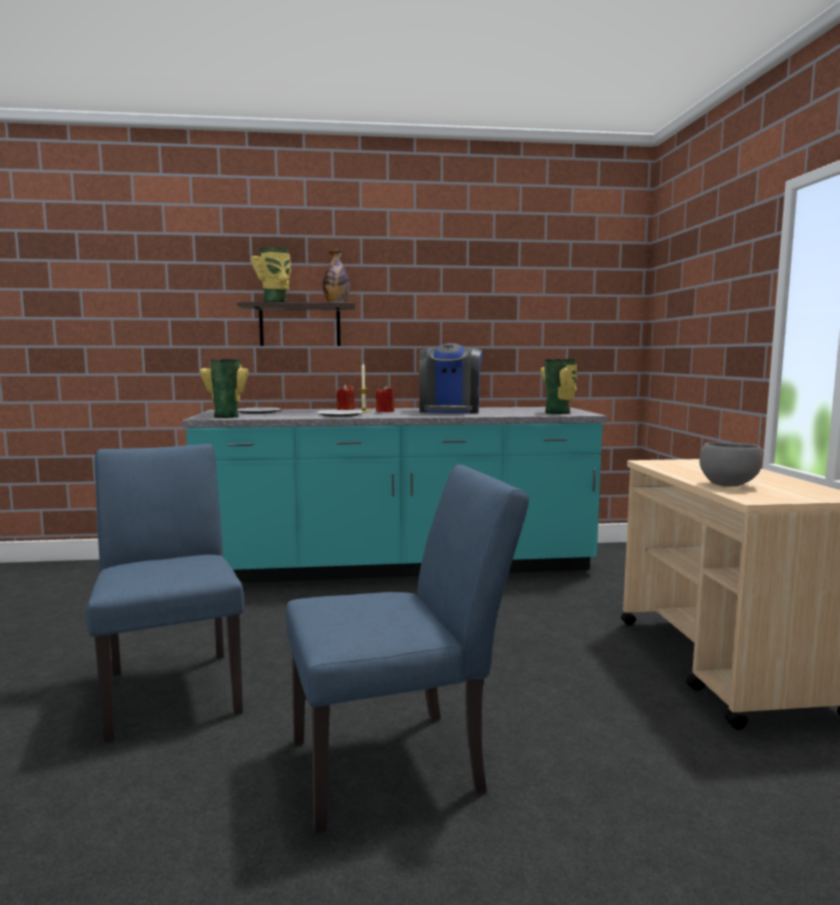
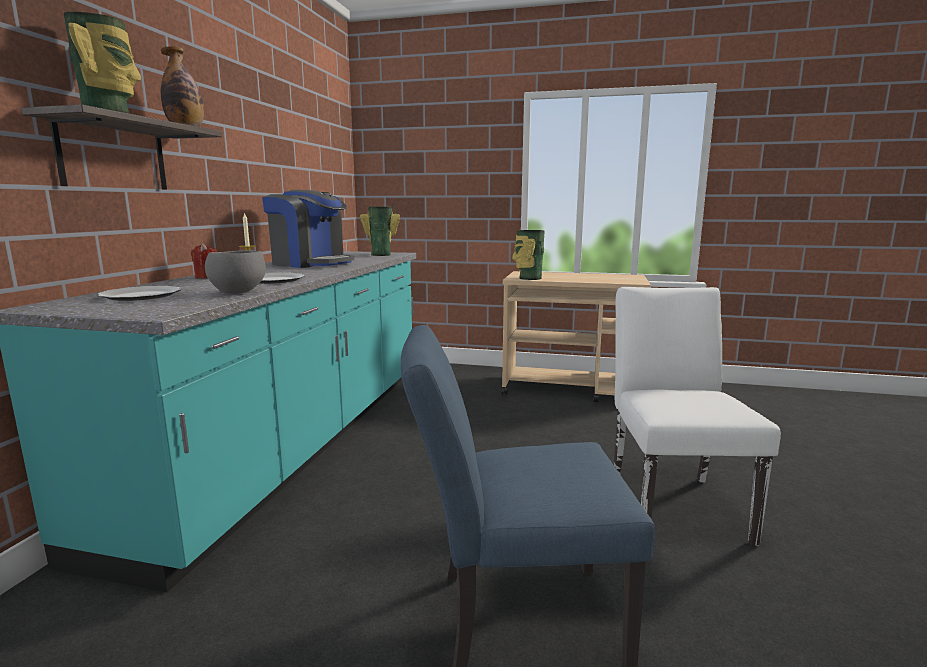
camera: 70 degrees left, 5 degrees up
vase [200,359,248,418] -> vase moved to [512,230,544,280]
blue chair [286,465,529,834] -> white chair [613,287,781,546]
red candle [376,386,395,412] -> none
grey bowl [699,442,762,487] -> grey bowl moved to [205,250,266,294]

